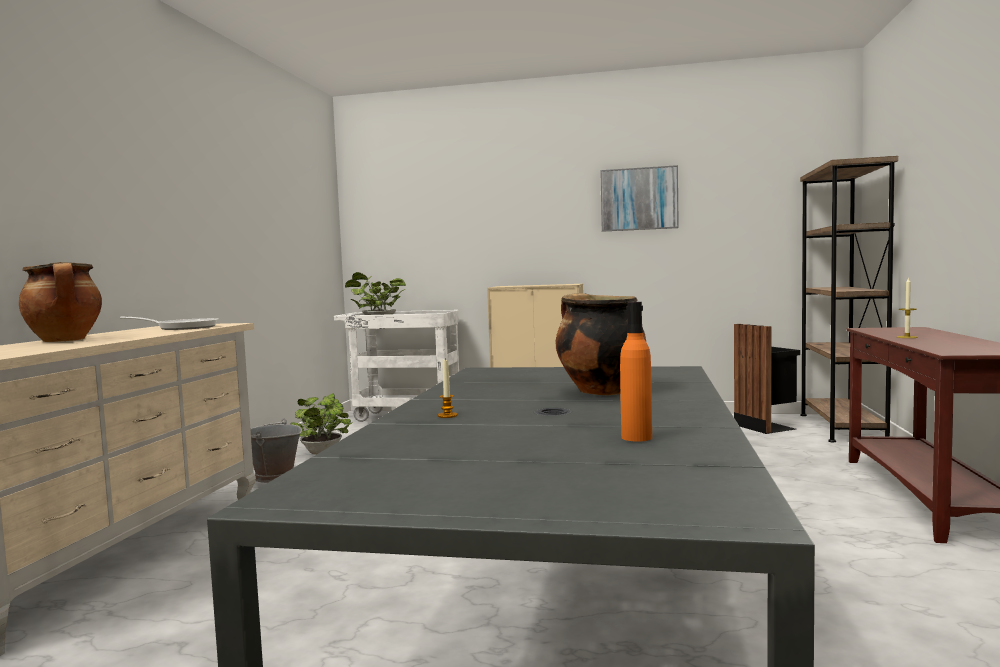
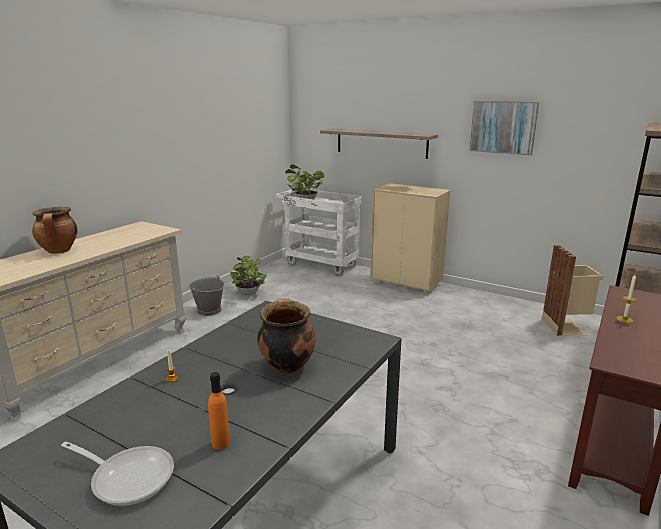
camera: 20 degrees right, 15 degrees up
frying pan [120,316,218,330] -> frying pan moved to [61,442,174,506]
black trash can [734,324,800,434] -> beige trash can [542,245,603,336]
none -> shelf [320,129,438,159]

